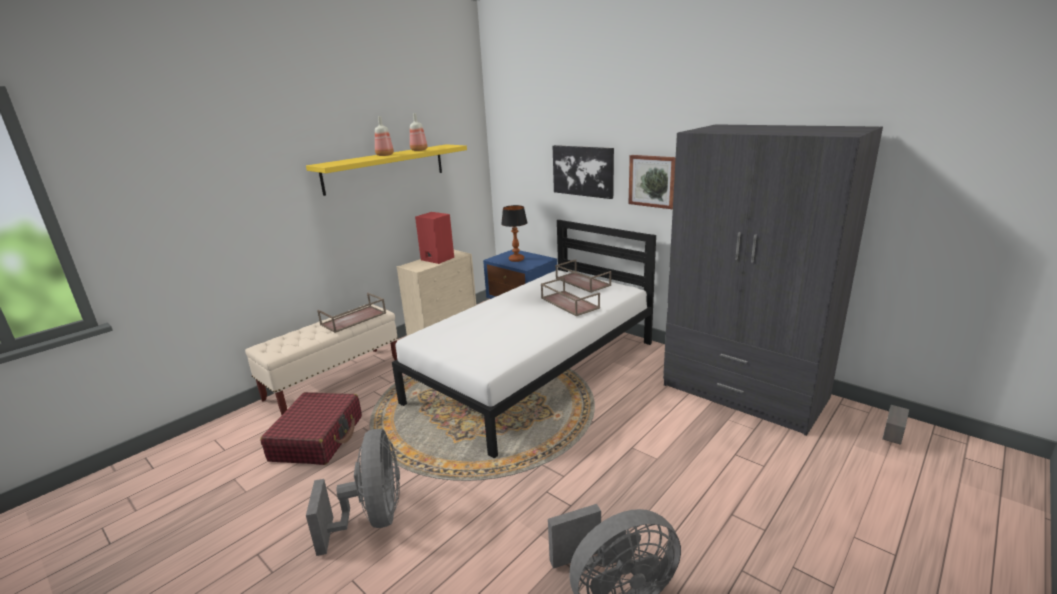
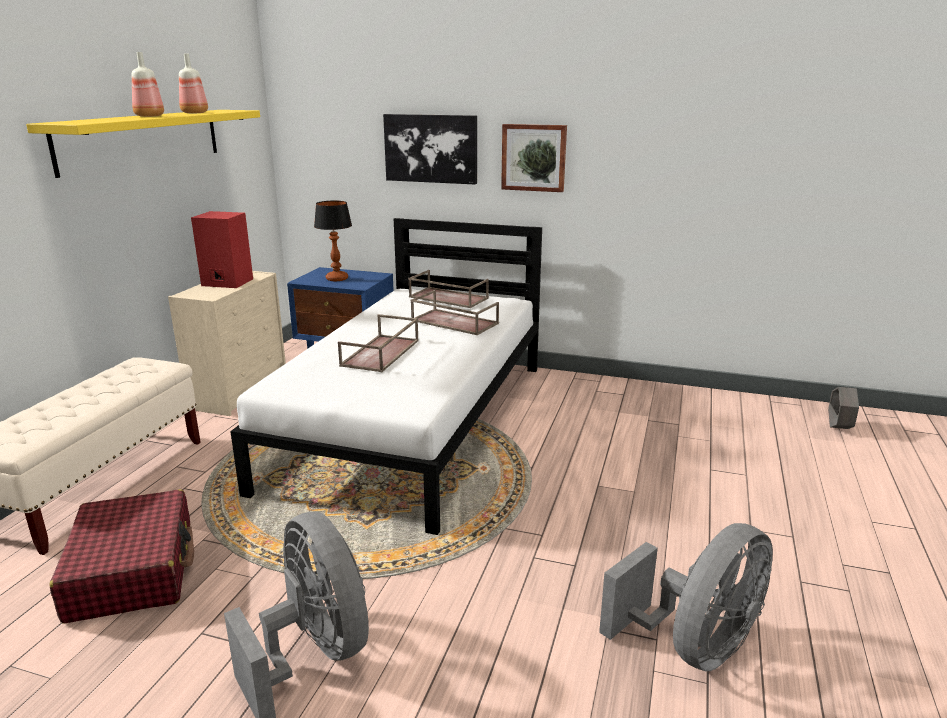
camera: 25 degrees left, 0 degrees up
brown tray [317,293,386,333] -> brown tray moved to [338,314,419,372]
grey wardrobe [663,124,883,436] -> none

